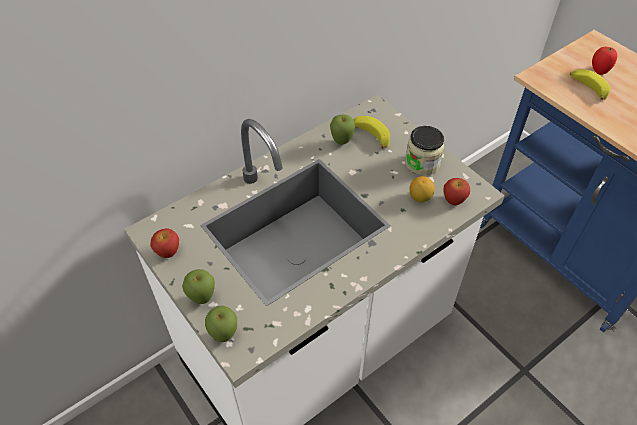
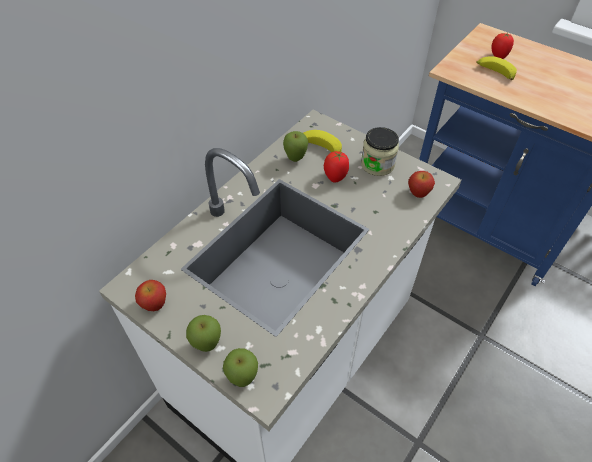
camera: 15 degrees left, 0 degrees up
lemon [409,176,435,203] -> none
none -> tomato [324,151,349,183]

